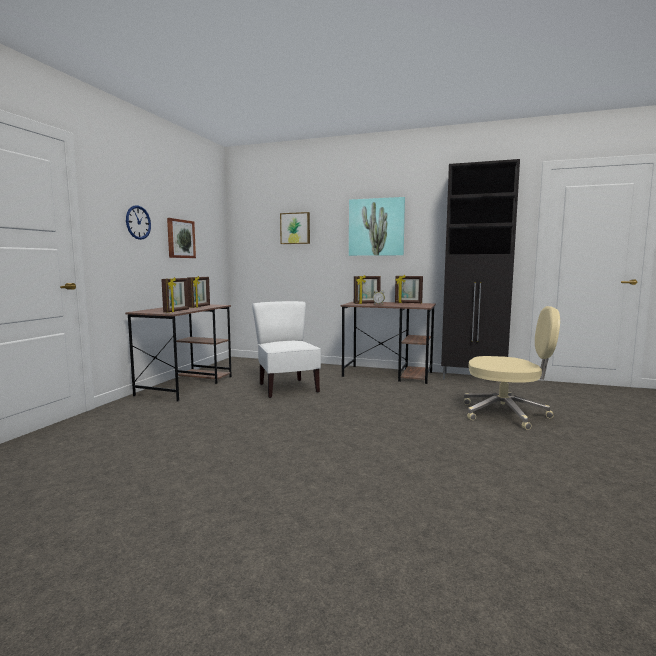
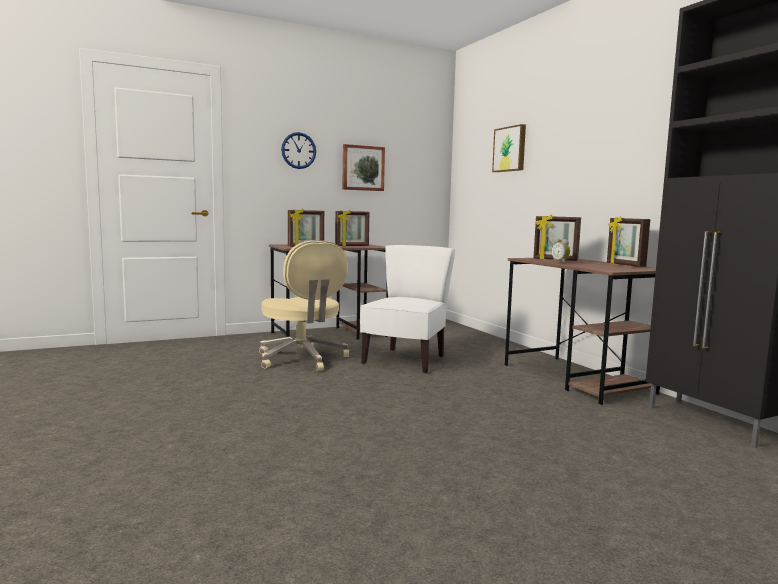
camera: 45 degrees right, 0 degrees up
picture [349,197,405,256] -> none
beige office chair [464,306,560,430] -> beige office chair moved to [259,241,349,371]

